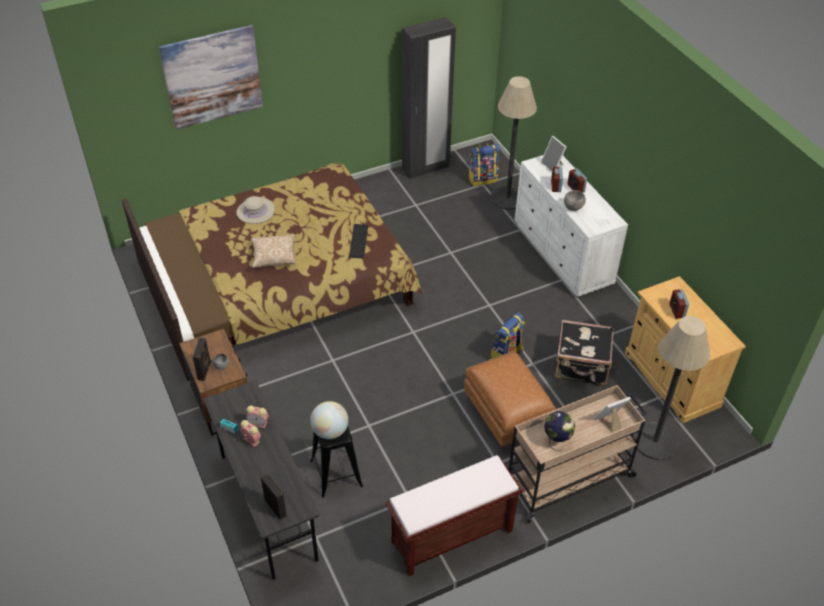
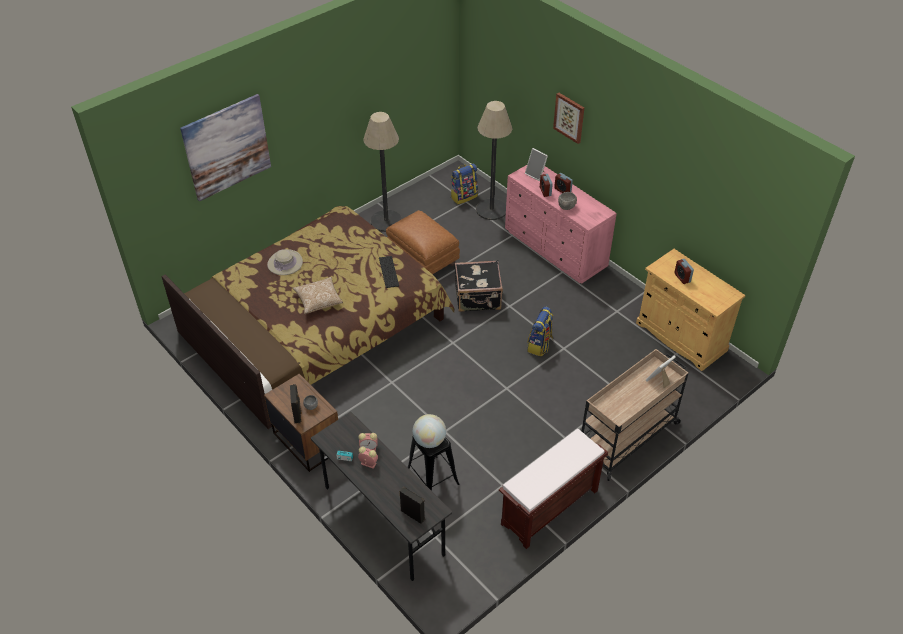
camera: 15 degrees left, 0 degrees up
black wardrobe [402,17,456,179] -> none
brown ottoman [464,351,556,449] -> brown ottoman moved to [386,210,460,274]
white dresser [515,155,628,297] -> pink dresser [505,165,617,284]
globe [544,411,575,451] -> none
black suitcase [554,320,614,386] -> black suitcase moved to [455,260,503,312]
floor lamp [633,316,710,460] -> floor lamp moved to [363,112,402,232]
none -> picture [553,93,584,144]

